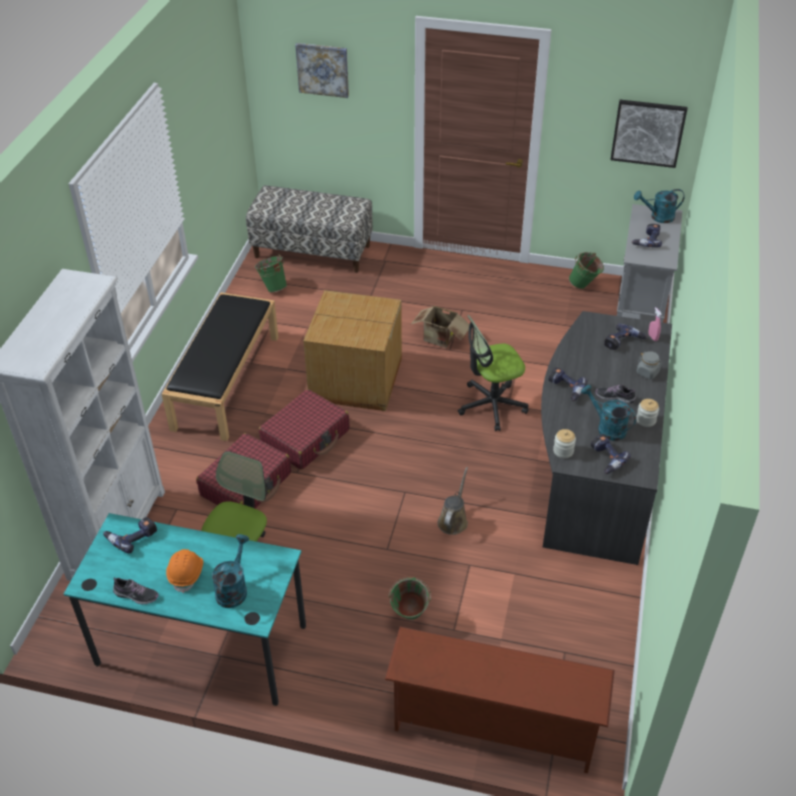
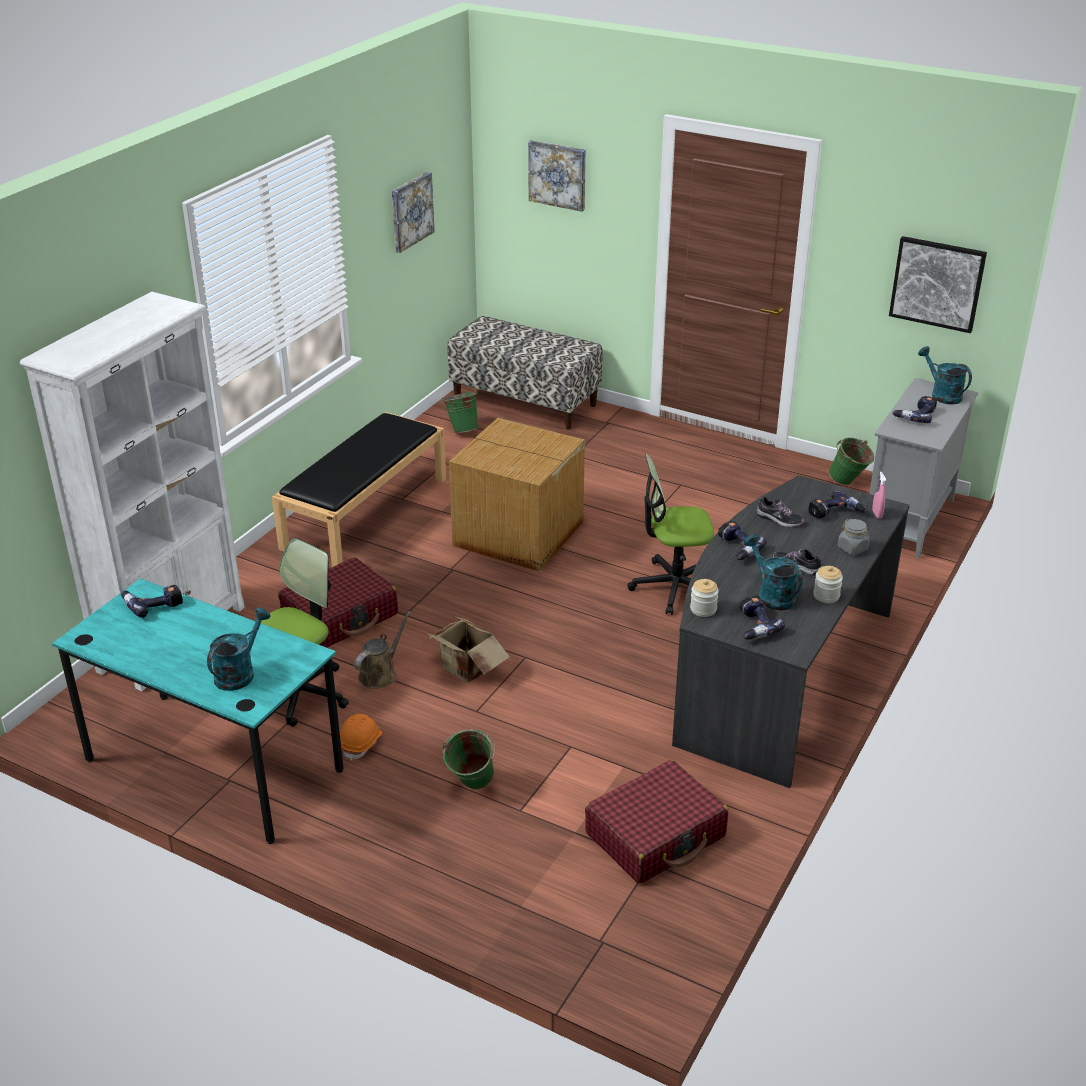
camera: 15 degrees right, 10 degrees down
shoe [113,577,159,605] -> shoe moved to [756,495,804,527]
orange hard hat [166,549,203,593] -> orange hard hat moved to [340,714,382,761]
red suitcase [259,389,349,470] -> red suitcase moved to [585,760,728,884]
brown shoe rack [385,627,615,773] -> none
cardboard box [411,305,470,348] -> cardboard box moved to [425,616,510,683]
brown watering can [437,467,468,535] -> brown watering can moved to [354,611,411,689]
turquoise watering can [634,189,685,223] -> turquoise watering can turned 45 degrees clockwise [918,346,972,405]
none -> picture [392,172,435,253]

